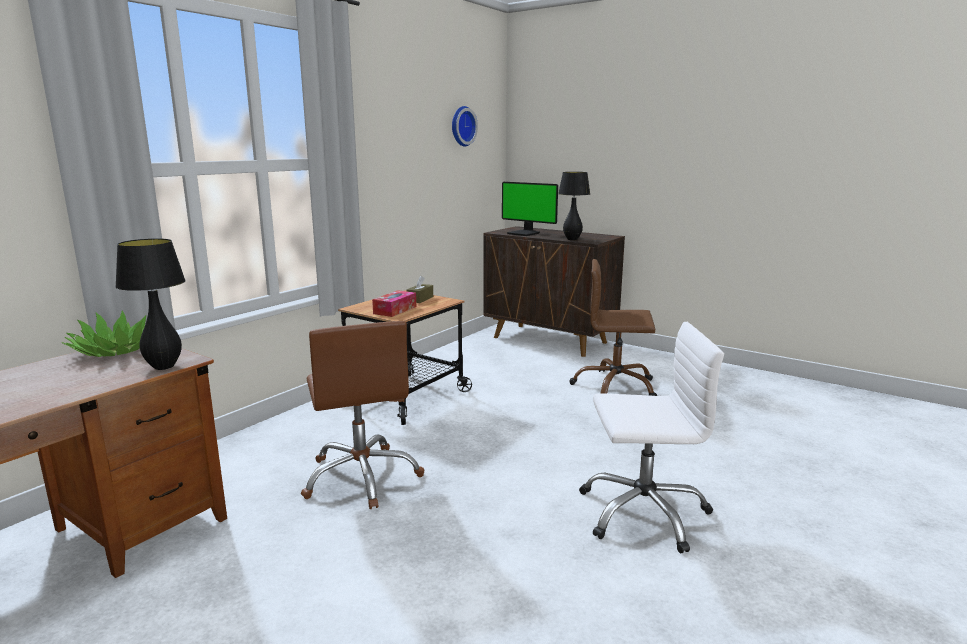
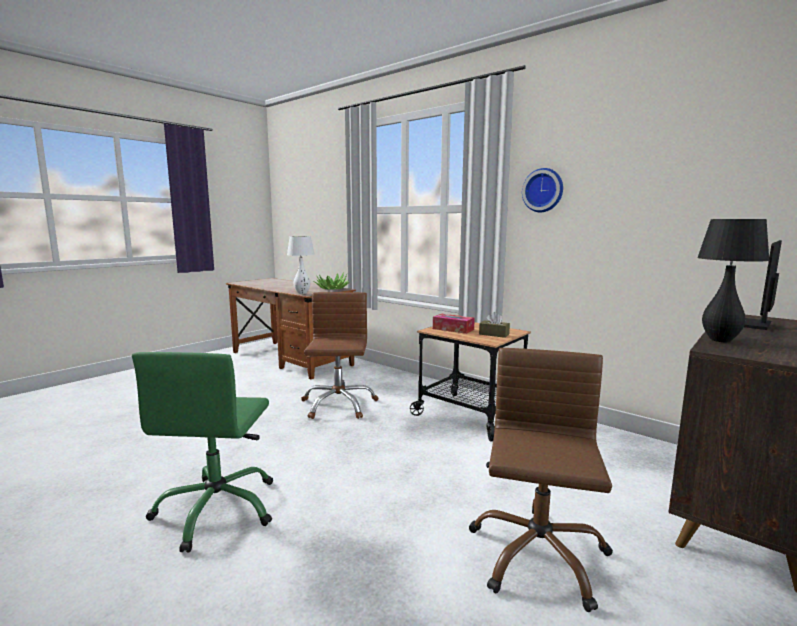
camera: 95 degrees right, 5 degrees down
black table lamp [115,238,186,370] -> white table lamp [287,236,315,294]
brown office chair [301,321,424,509] -> brown office chair turned 105 degrees clockwise [301,292,378,419]
wall clock [452,106,478,147] -> wall clock moved to [522,168,563,212]
white office chair [579,322,724,553] -> green office chair [132,352,273,553]

